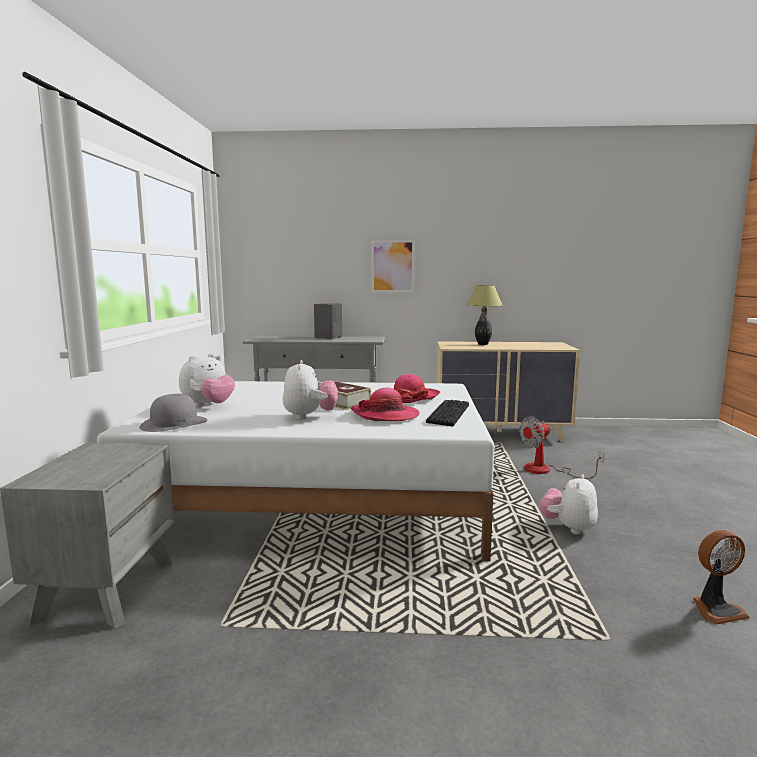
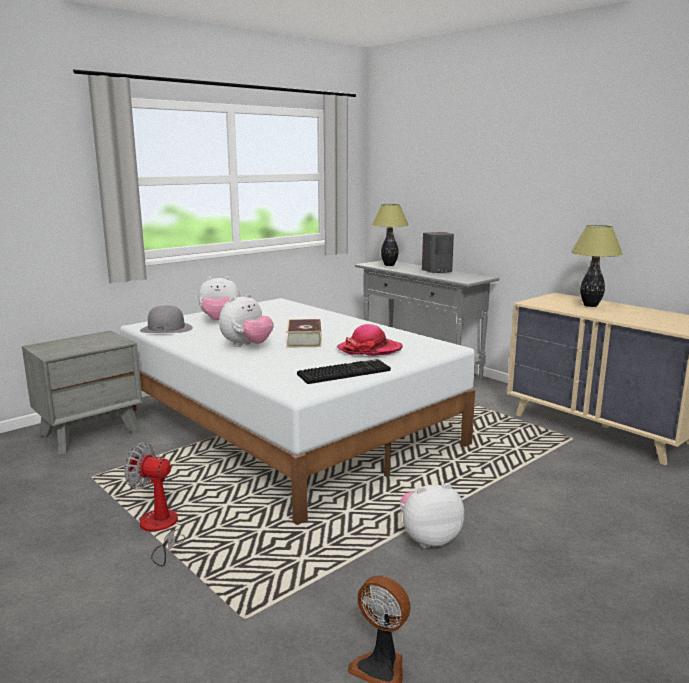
camera: 45 degrees right, 5 degrees up
hat [351,387,419,421] -> none
picture [371,240,415,293] -> none
fan [519,416,604,479] -> fan moved to [124,442,185,566]
none -> table lamp [372,204,409,266]

